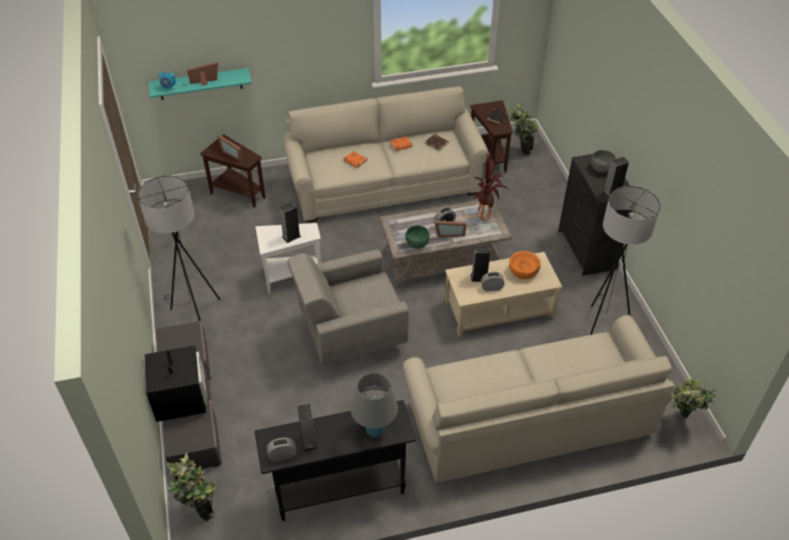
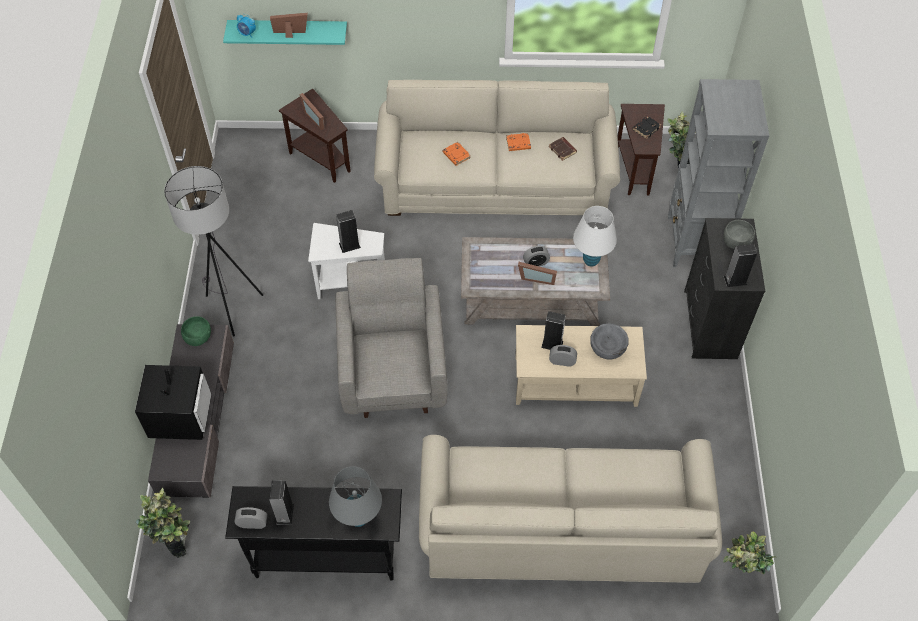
camera: 15 degrees right, 10 degrees up
grey armchair [287,249,409,364] -> grey armchair turned 90 degrees clockwise [335,258,448,418]
green bowl [405,225,430,249] -> green bowl moved to [181,316,211,346]
potted plant [474,154,508,220] -> white table lamp [573,206,617,267]
orange bowl [509,251,541,279] -> grey bowl [590,323,628,360]
grey floor lamp [590,186,661,335] -> none
none -> grey bookcase [668,79,769,267]

